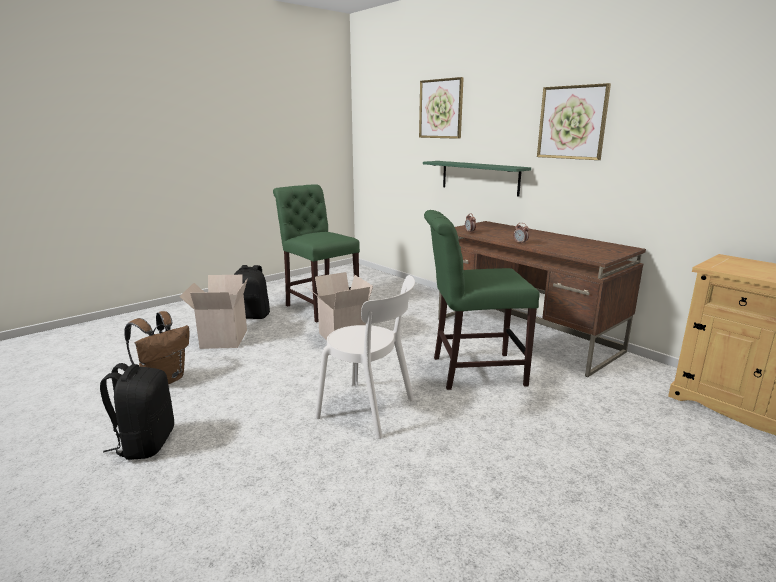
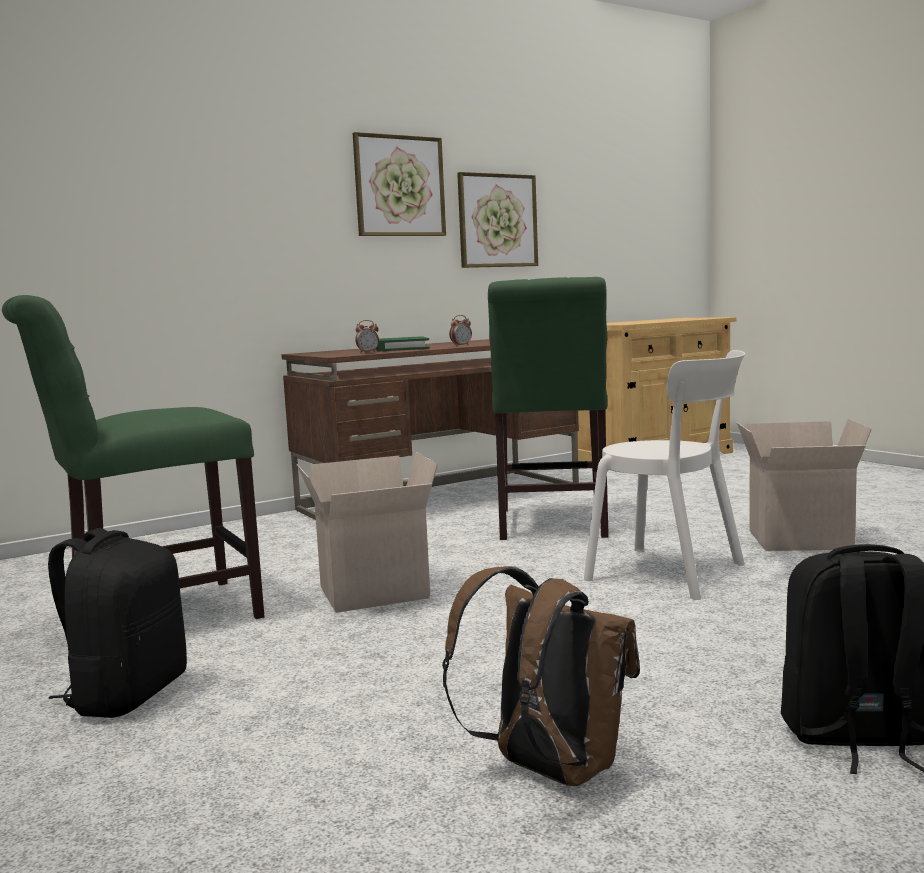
camera: 80 degrees left, 10 degrees down
cardboard box [179,275,248,349] -> cardboard box moved to [737,419,872,551]
white chair [315,275,415,439] -> white chair turned 90 degrees clockwise [584,350,745,600]
picture [419,77,464,139] -> picture moved to [457,172,538,268]
green shelf [423,161,531,196] -> none
none -> green book [375,336,430,352]

